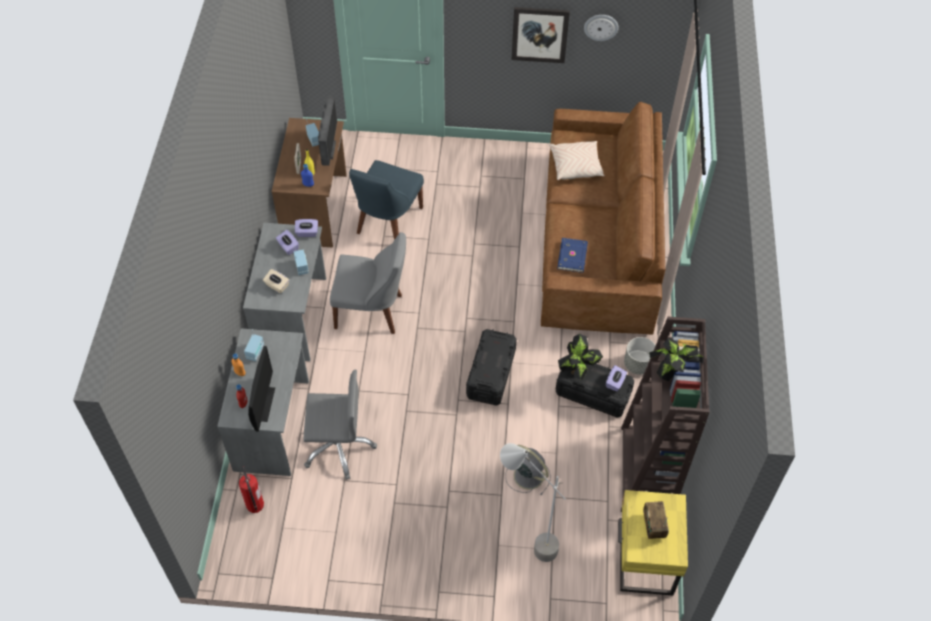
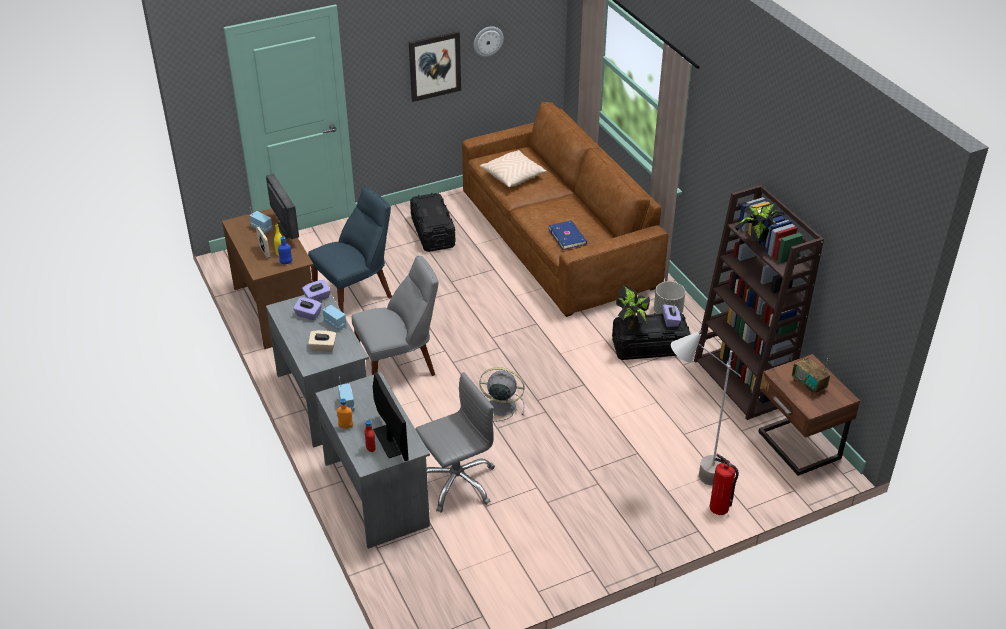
camera: 30 degrees left, 15 degrees down
fire extinguisher [239,466,264,513] -> fire extinguisher moved to [709,453,739,515]
blue chair [349,160,424,240] -> blue chair turned 120 degrees counterclockwise [308,187,392,313]
black storage box [466,329,517,406] -> black storage box moved to [410,193,455,252]
grey fan [505,445,551,495] -> grey fan moved to [479,367,525,422]
yellow nightstand [618,490,688,595] -> brown nightstand [758,354,860,476]

